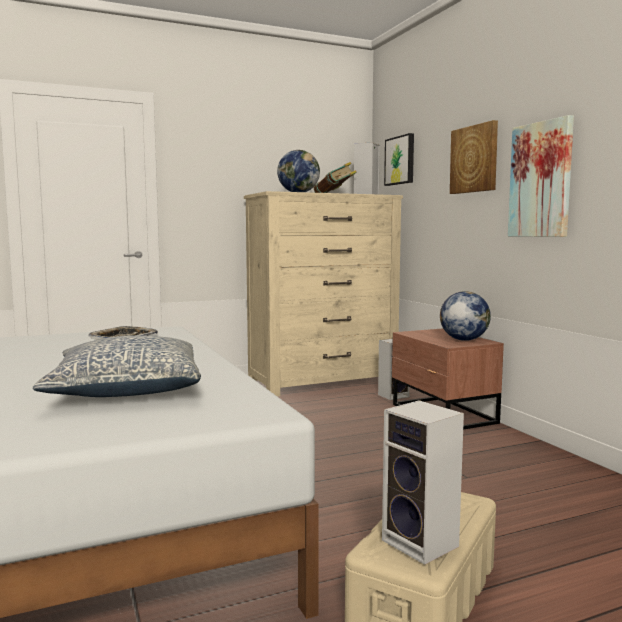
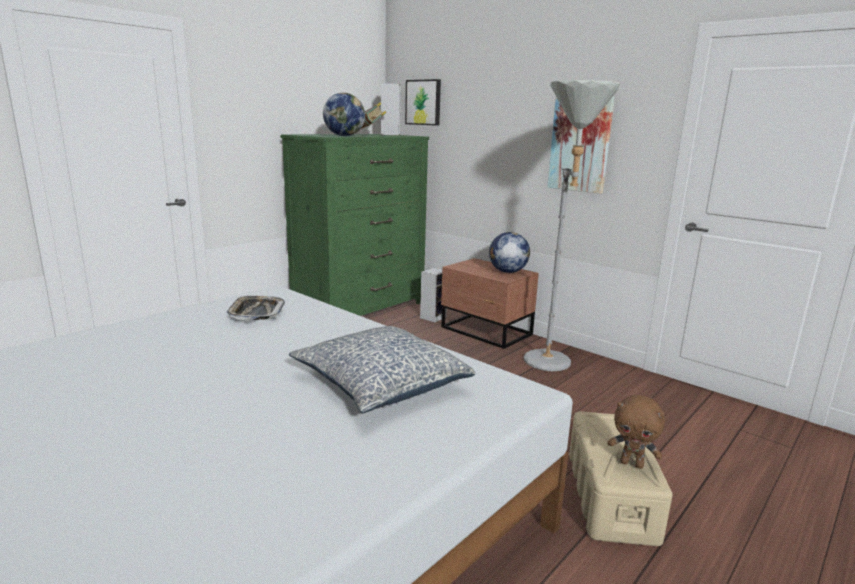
camera: 25 degrees left, 10 degrees up
beige dresser [244,191,403,396] -> green dresser [280,134,429,316]
speaker [382,400,464,565] -> brown plush toy [607,395,665,469]
picture [450,120,498,194] -> none
none -> grey floor lamp [524,80,620,371]

